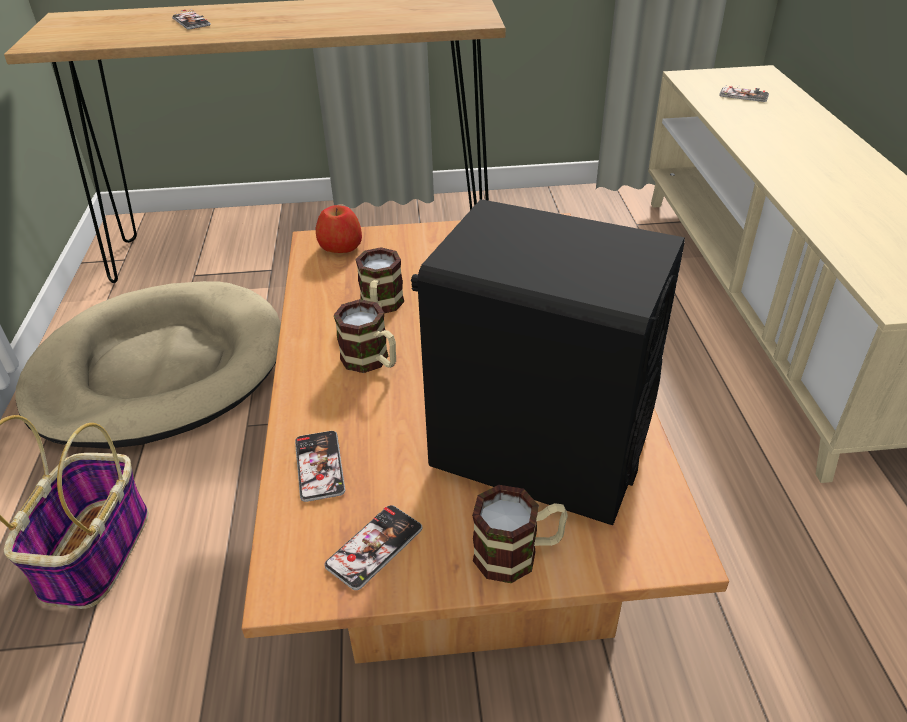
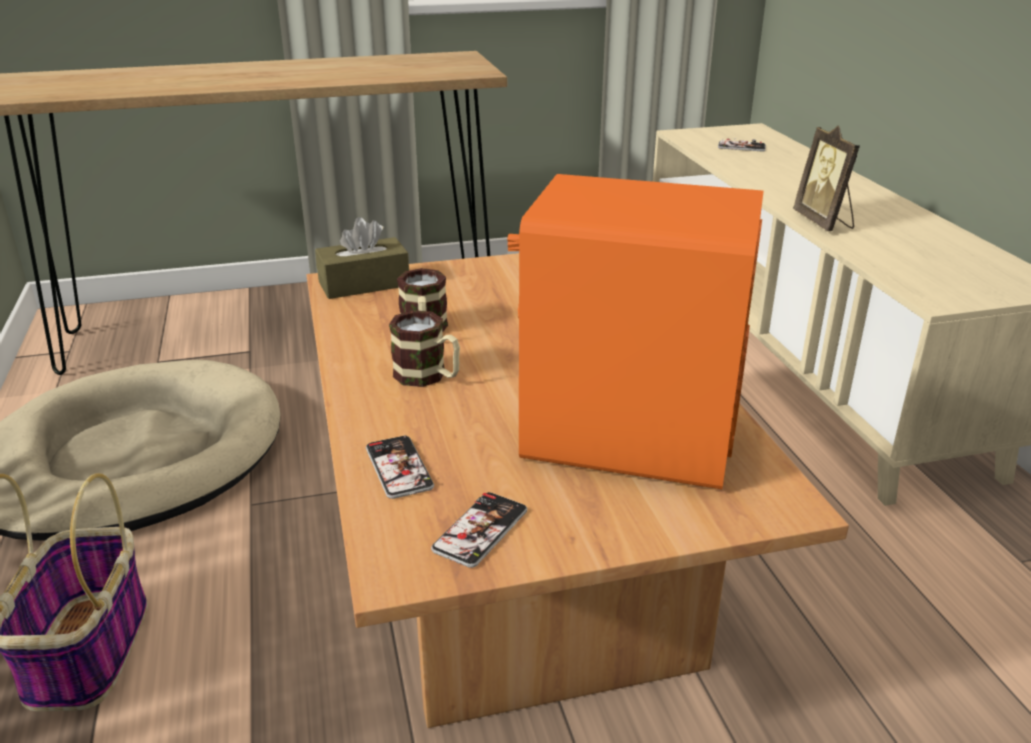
camera: 10 degrees left, 10 degrees down
phone [172,9,211,30] -> none
apple [316,205,362,253] -> brown tissue box [315,217,409,299]
black speaker [411,199,685,525] -> orange speaker [507,174,764,489]
mug [472,485,568,583] -> none
none -> picture frame [793,126,860,231]

